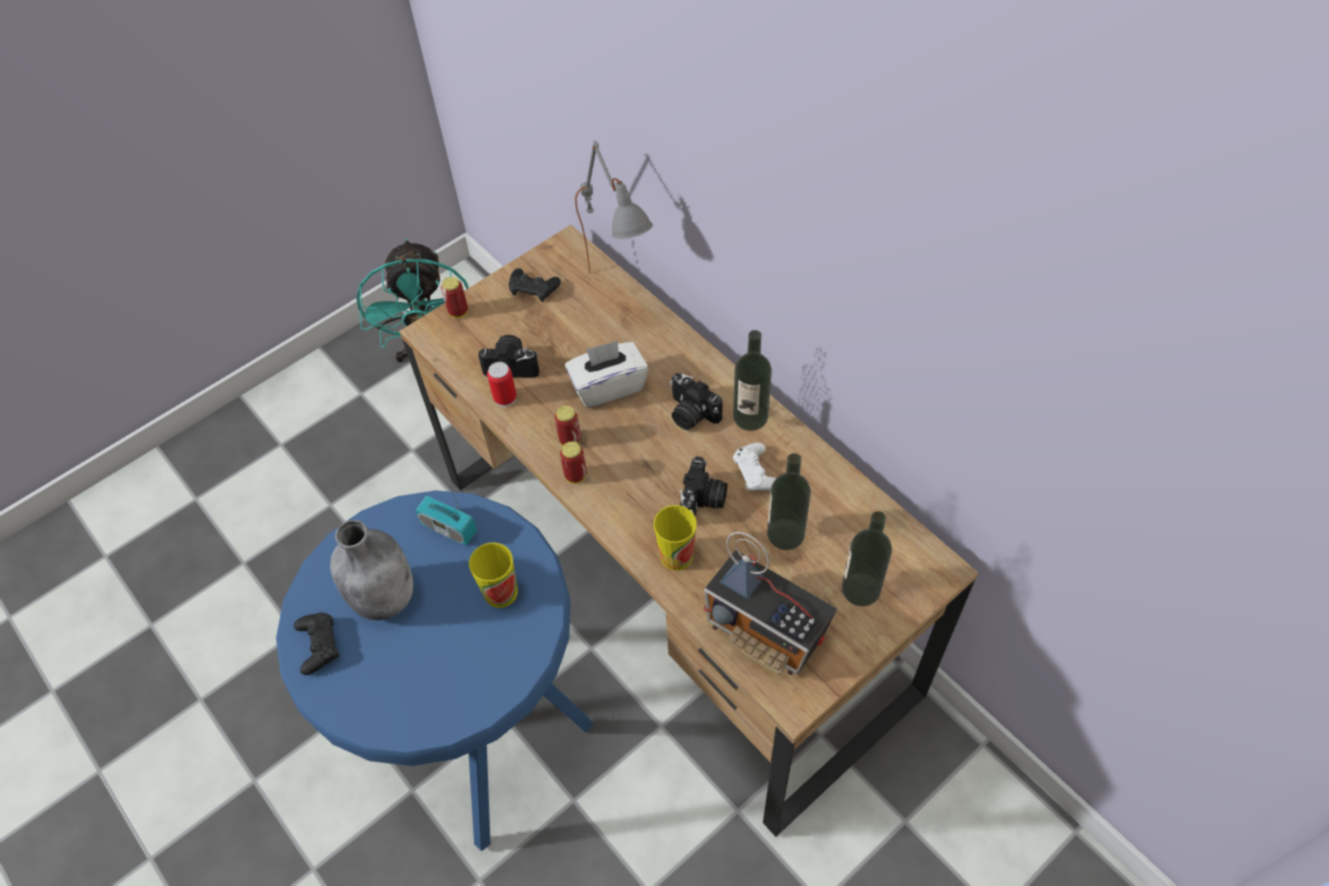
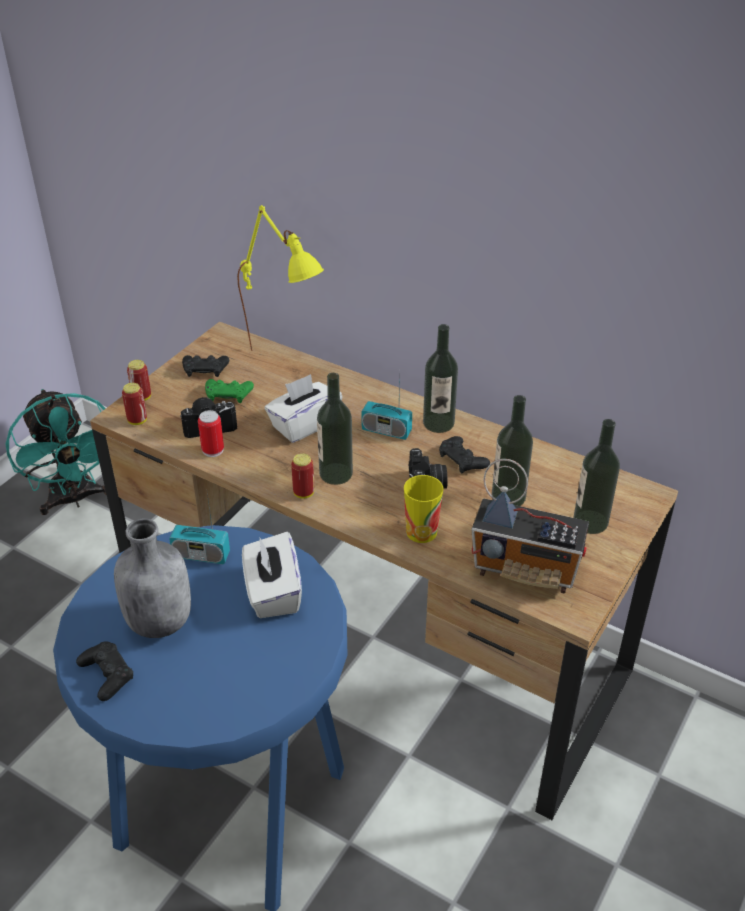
camera: 20 degrees left, 15 degrees down
cup [469,543,518,608] -> white tissue box [242,532,302,618]
can [555,405,581,446] -> can moved to [122,383,147,425]
grey table lamp [575,141,653,273] -> yellow table lamp [237,205,324,351]
camera [670,373,723,430] -> radio [362,378,412,440]
white game controller [733,443,776,491] -> black game controller [439,436,490,474]
none -> green game controller [205,379,254,403]
none -> bottle [317,373,353,485]

